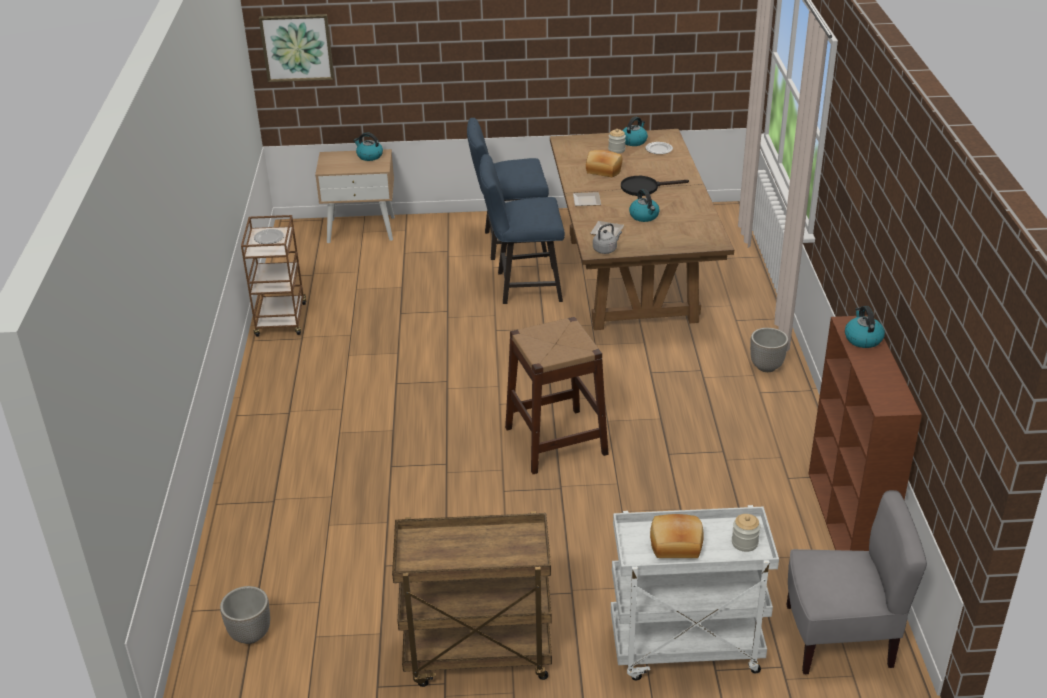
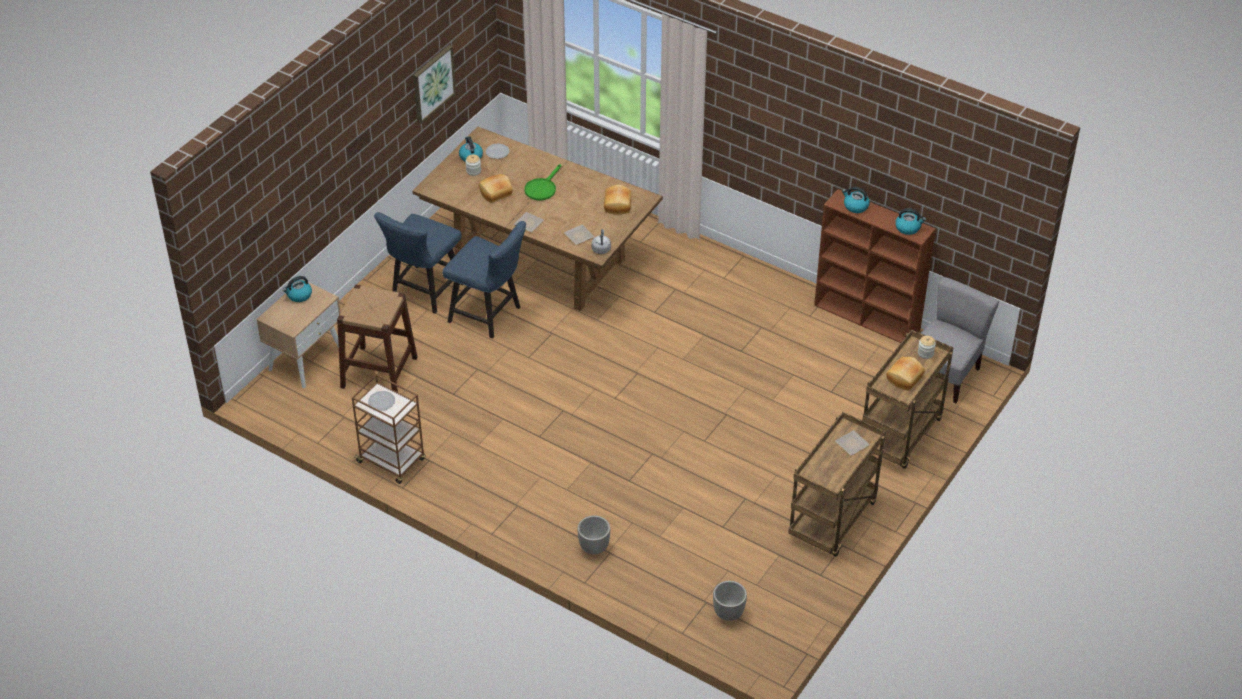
camera: 55 degrees left, 10 degrees up
picture [259,14,334,82] -> picture moved to [413,45,456,124]
blue chair [479,154,565,304] -> blue chair turned 90 degrees counterclockwise [442,221,526,339]
brown stool [505,317,609,474] -> brown stool moved to [337,285,418,392]
white cart [611,505,779,680] -> brown cart [862,330,953,469]
black frying pan [621,176,689,196] -> green frying pan [525,164,561,200]
kettle [629,189,660,222] -> kettle moved to [895,208,926,235]
planter [750,328,788,372] -> planter moved to [577,516,610,555]
none -> bread [604,185,631,215]
none -> plate [835,430,870,456]

